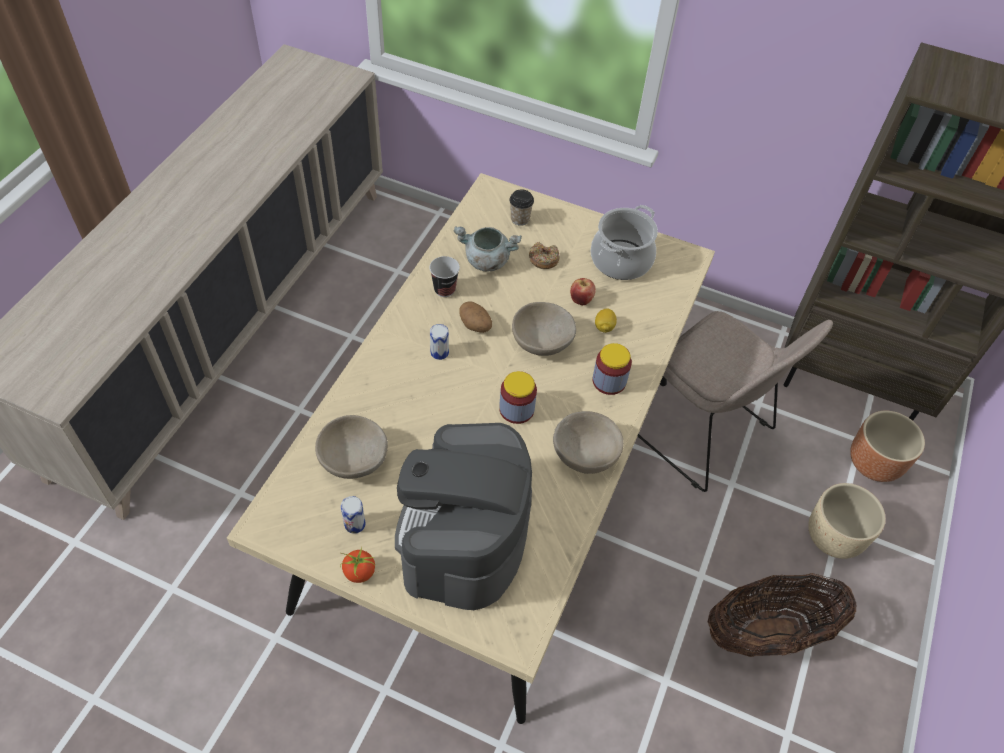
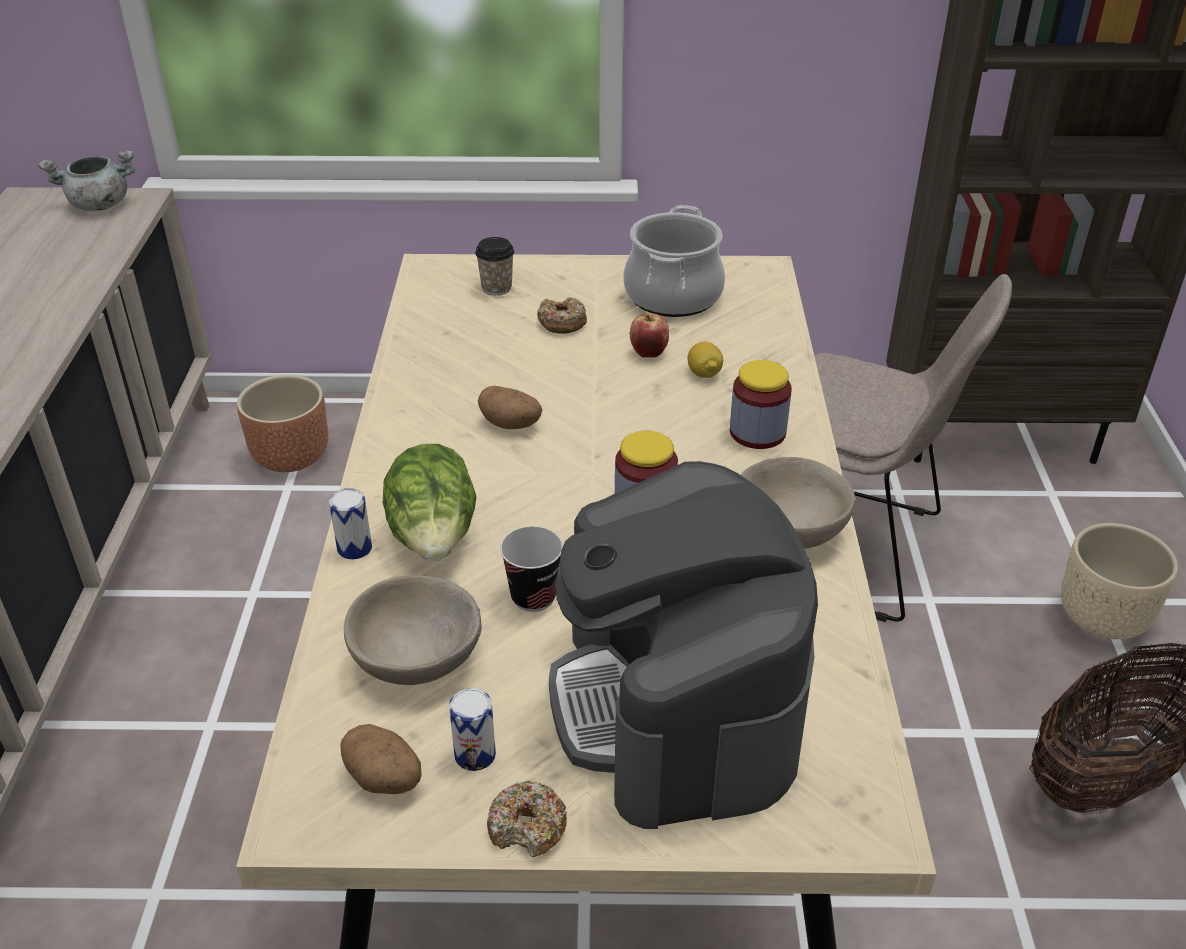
camera: 20 degrees left, 15 degrees down
tomato [340,546,375,583] -> donut [487,781,567,857]
cup [429,256,460,297] -> cup moved to [500,526,563,612]
can [430,324,449,360] -> can moved to [329,488,372,560]
grey cooking pot [454,226,522,271] -> grey cooking pot moved to [38,150,135,211]
beige bowl [512,302,576,356] -> none
brown planter [850,411,925,482] -> brown planter moved to [237,375,328,472]
none -> potato [340,724,422,794]
none -> lettuce [383,444,476,561]

